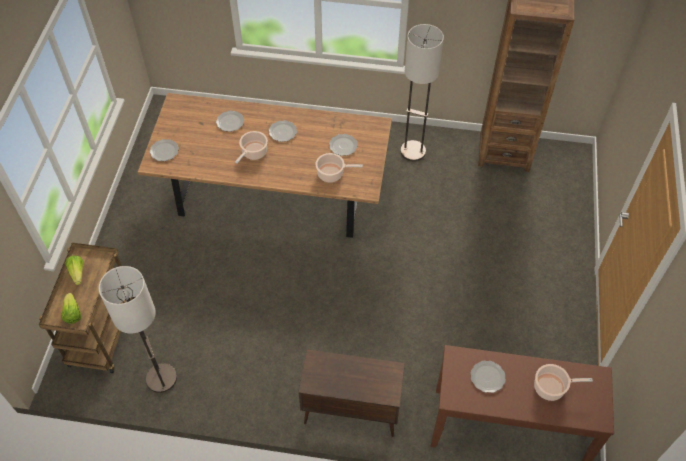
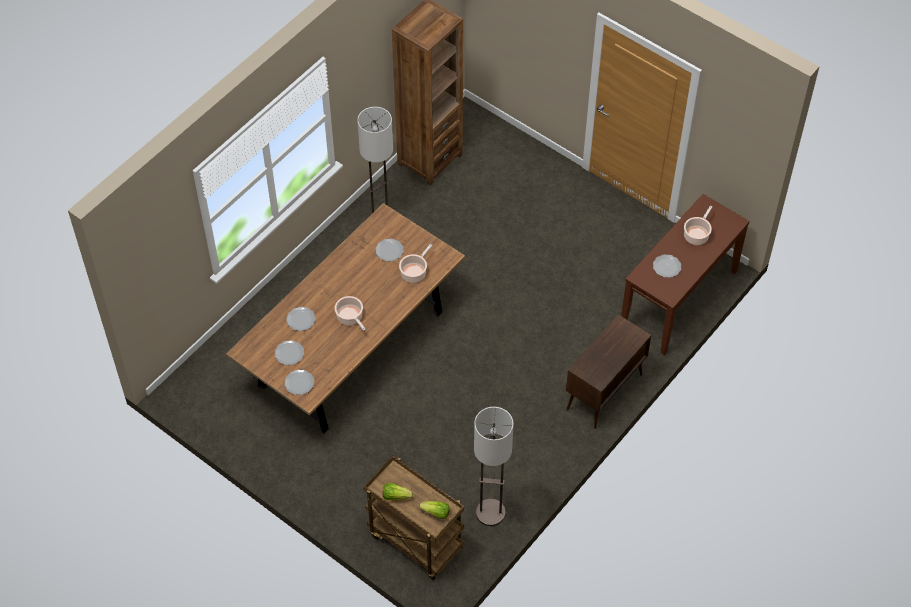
camera: 60 degrees left, 0 degrees up
plate [269,120,297,142] -> plate moved to [275,340,304,365]

